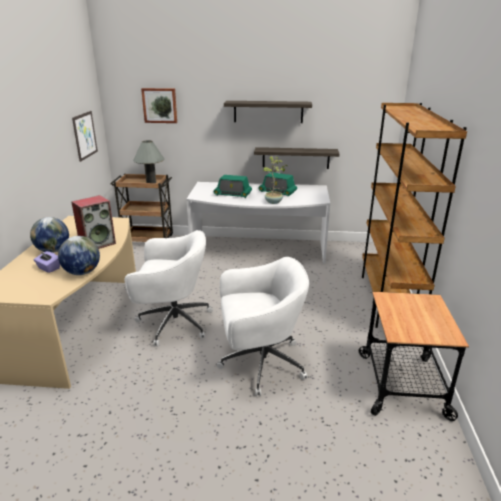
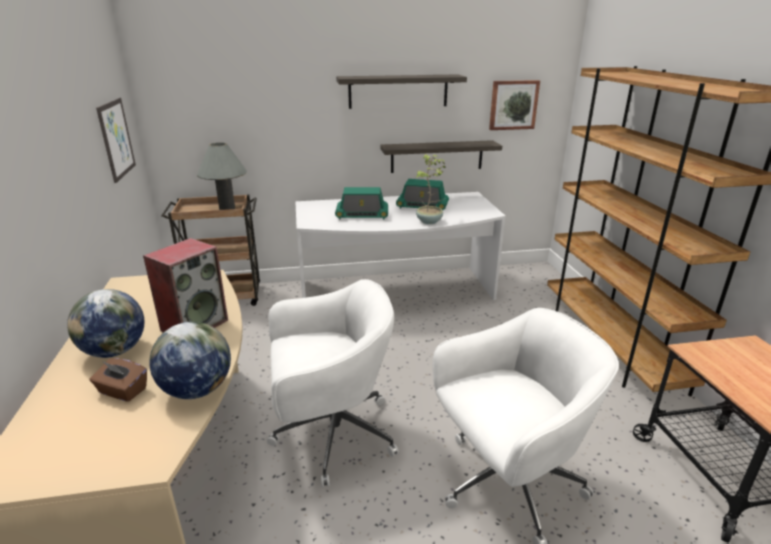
camera: 15 degrees left, 0 degrees up
purple tissue box [34,251,60,273] -> brown tissue box [89,358,147,402]
picture [141,88,177,123] -> picture moved to [489,80,540,130]

